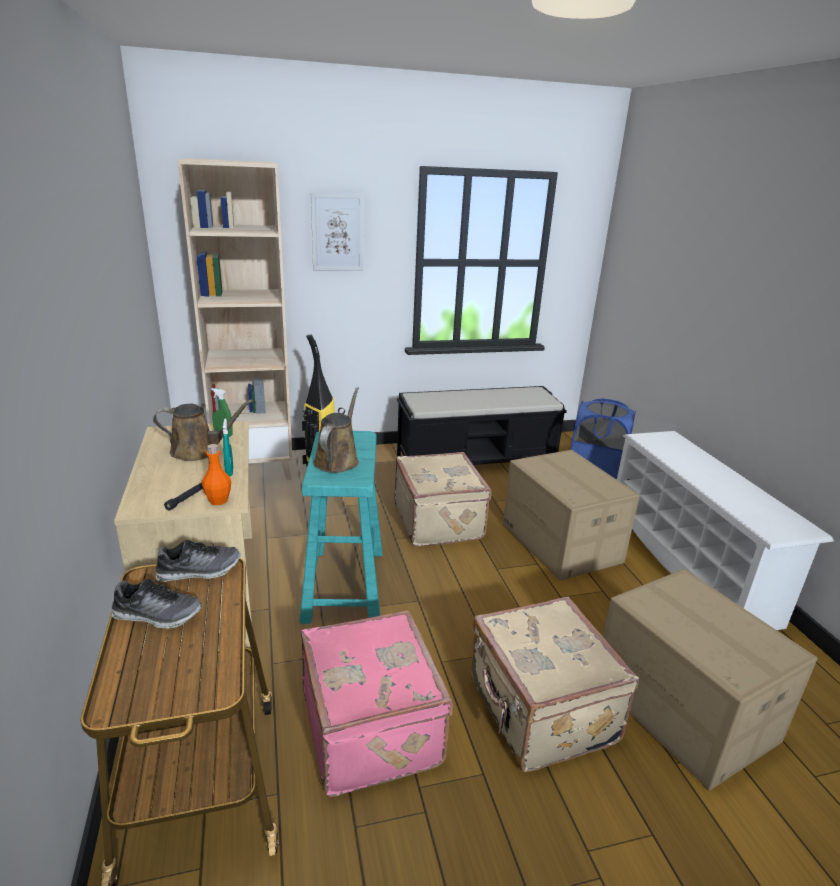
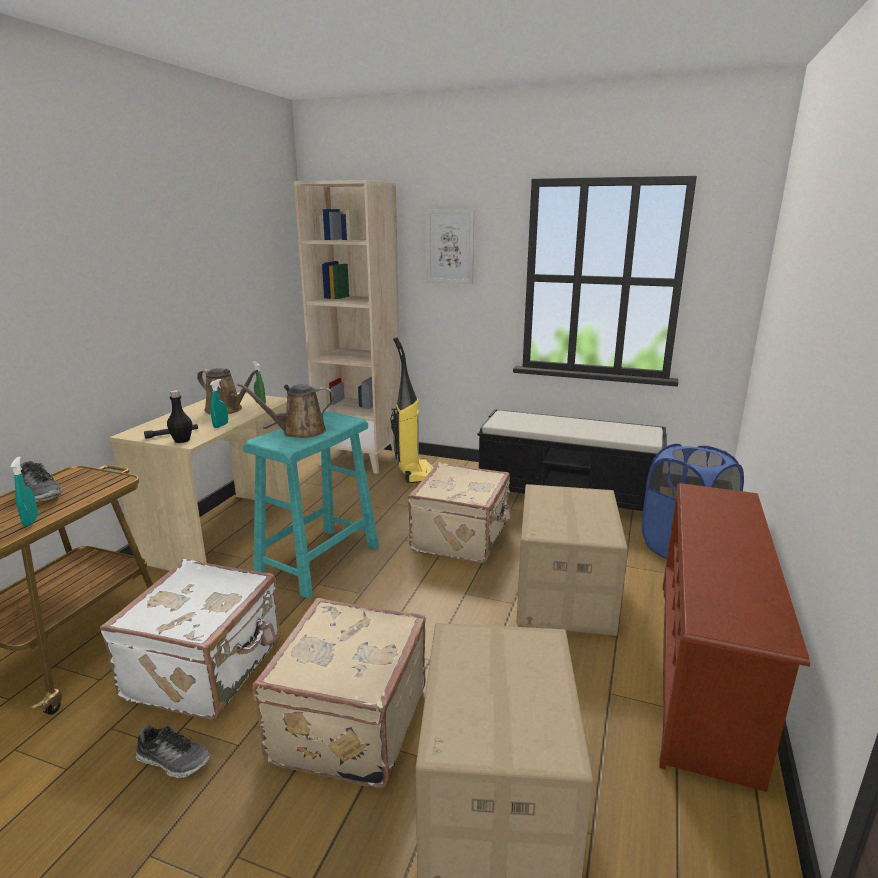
camera: 35 degrees right, 5 degrees down
shoe [155,540,240,582] -> shoe moved to [136,725,211,778]
orange bottle [202,444,231,505] -> black bottle [167,390,192,443]
pink suitcase [301,610,453,797] -> white suitcase [100,559,281,720]
brown watering can [313,387,359,473] -> brown watering can turned 150 degrees counterclockwise [237,383,334,438]
white shoe rack [617,431,834,630] -> brown shoe rack [659,483,810,792]
none -> turquoise spray bottle [11,456,38,526]

